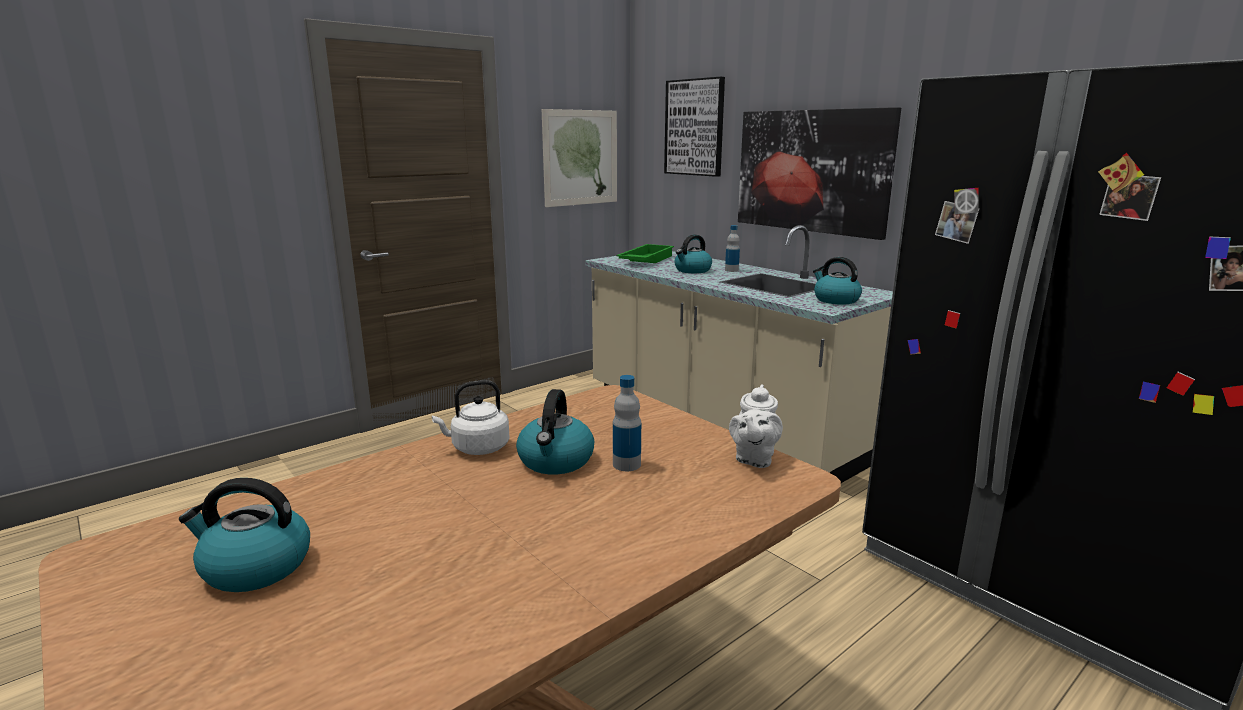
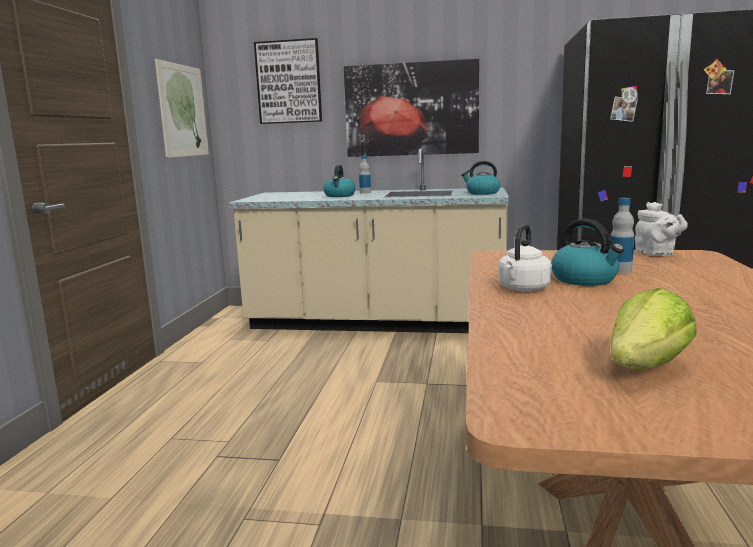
camera: 40 degrees left, 5 degrees down
kettle [179,478,310,592] -> lettuce [611,288,697,370]
green tray [617,244,674,263] -> none

